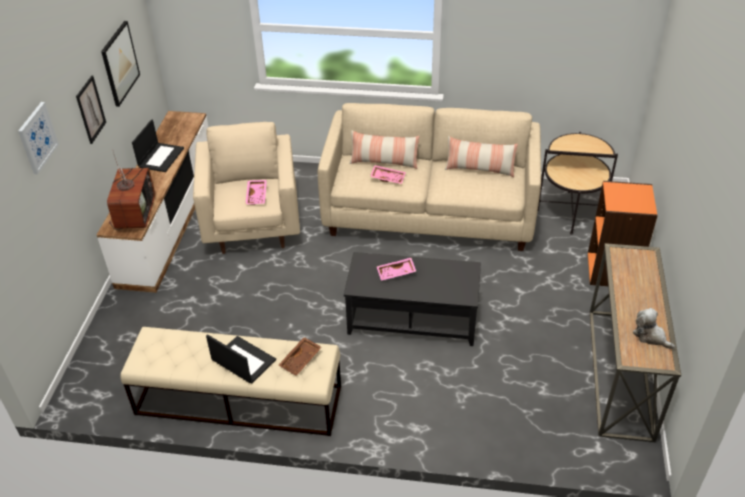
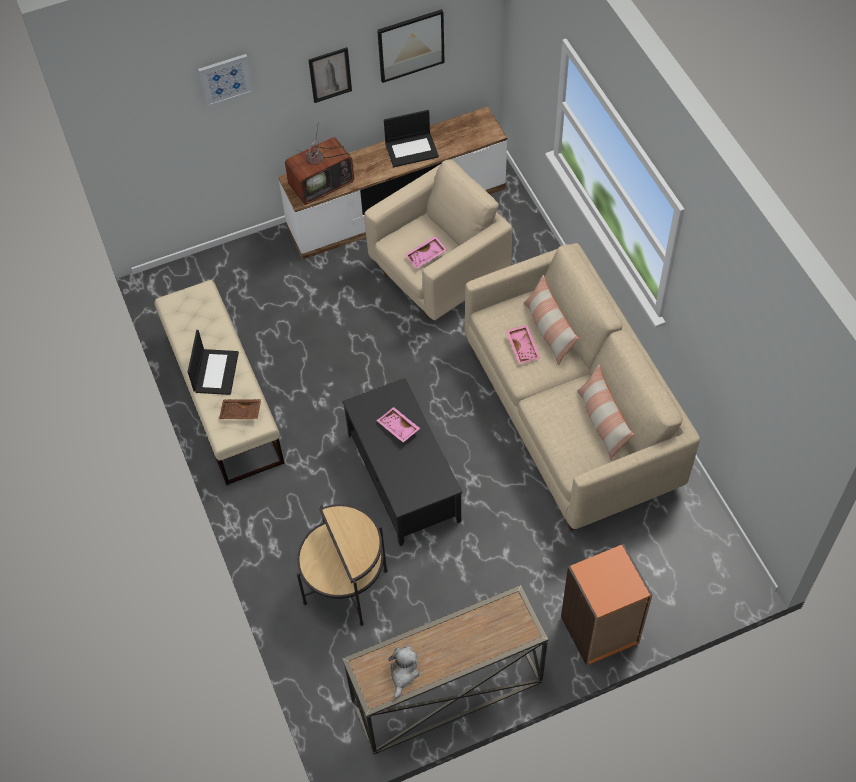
camera: 60 degrees right, 15 degrees up
side table [538,132,618,235] -> side table moved to [297,504,388,626]

